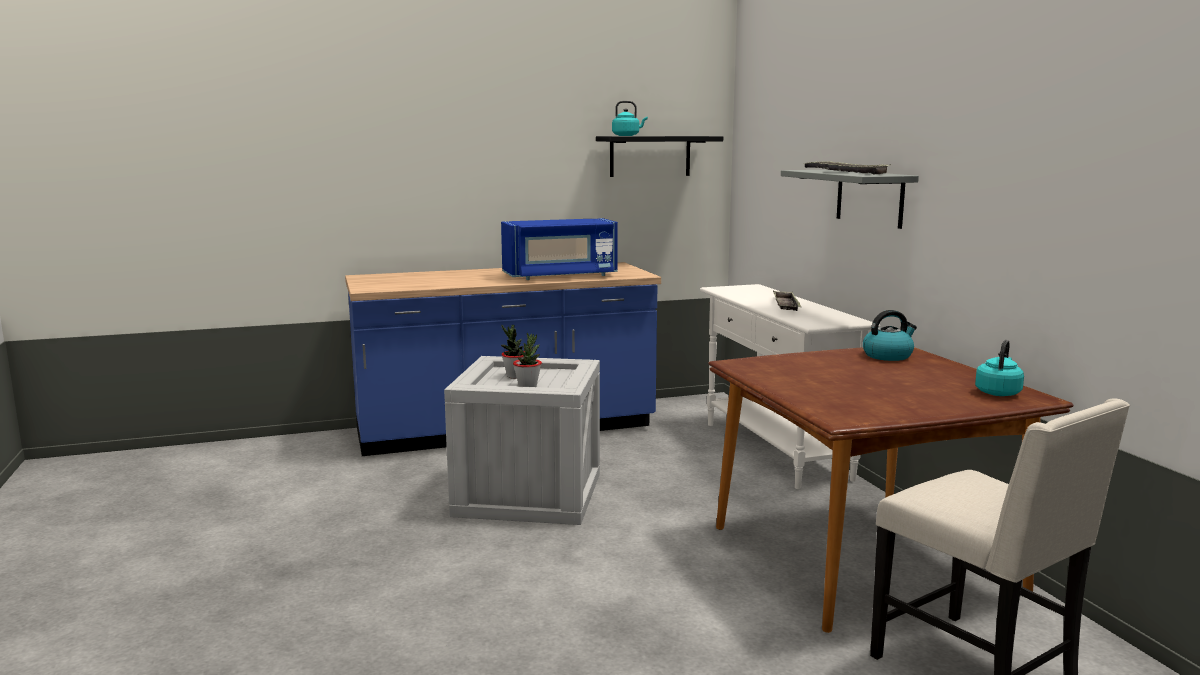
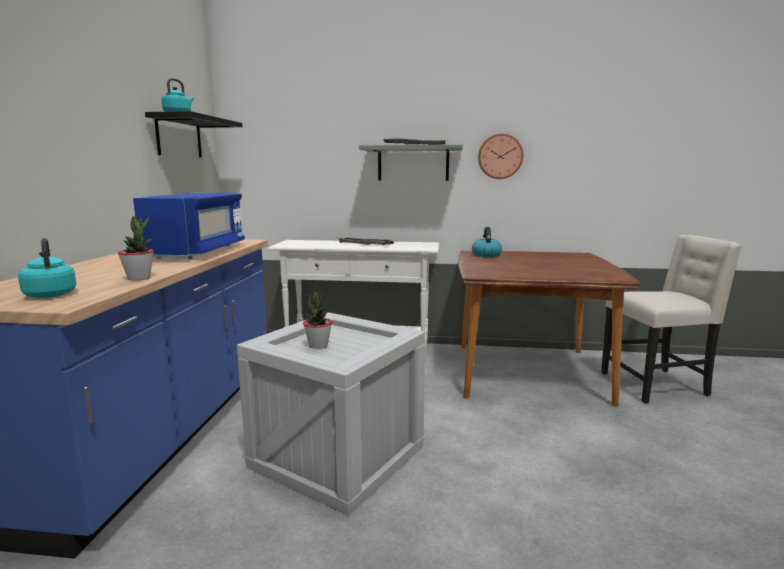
camera: 65 degrees left, 0 degrees up
potted plant [513,333,542,387] -> potted plant moved to [118,216,154,281]
turquoise kettle [975,340,1024,396] -> turquoise kettle moved to [18,238,76,298]
none -> wall clock [478,133,523,179]

